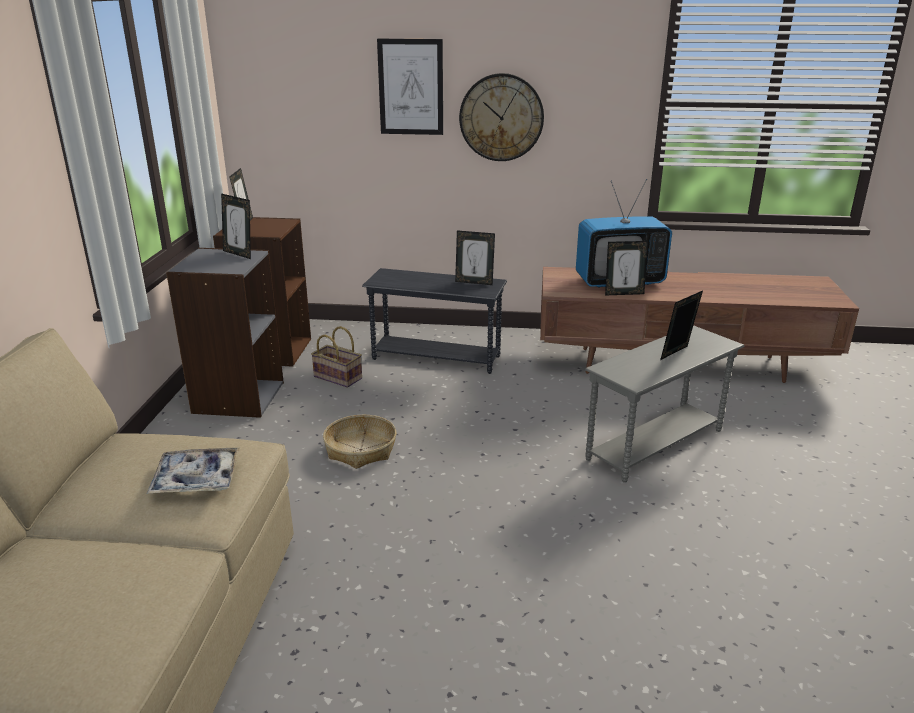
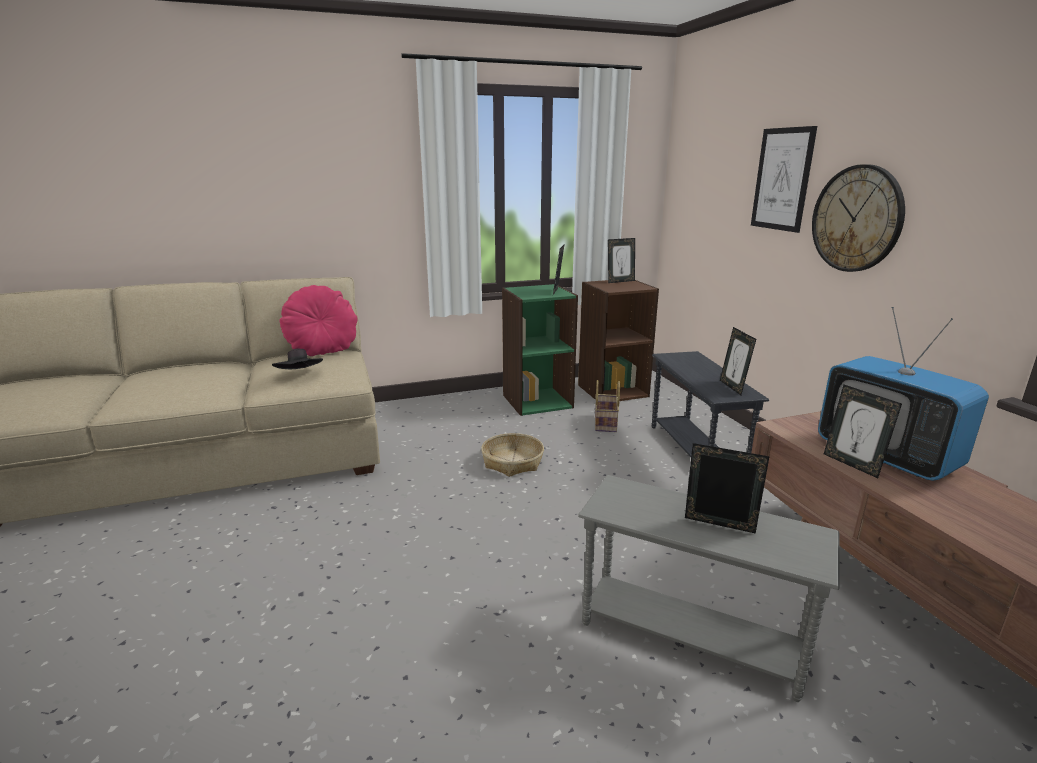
camera: 65 degrees right, 5 degrees down
tray [147,448,240,494] -> black hat [272,349,323,369]
grey bookcase [166,248,284,418] -> green bookcase [502,284,578,416]
none -> pink pillow [279,285,357,356]

